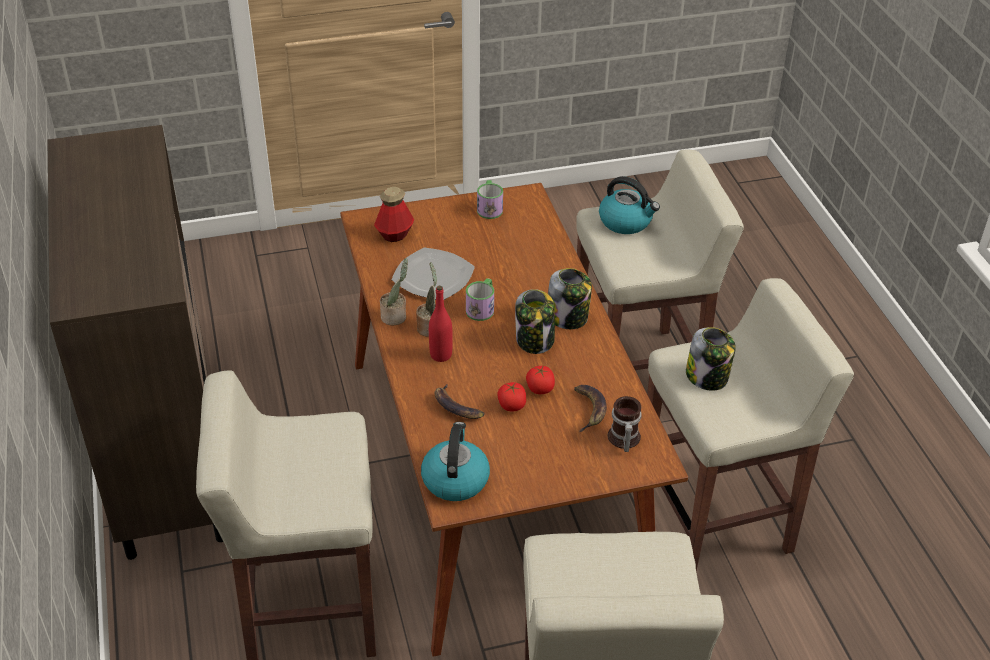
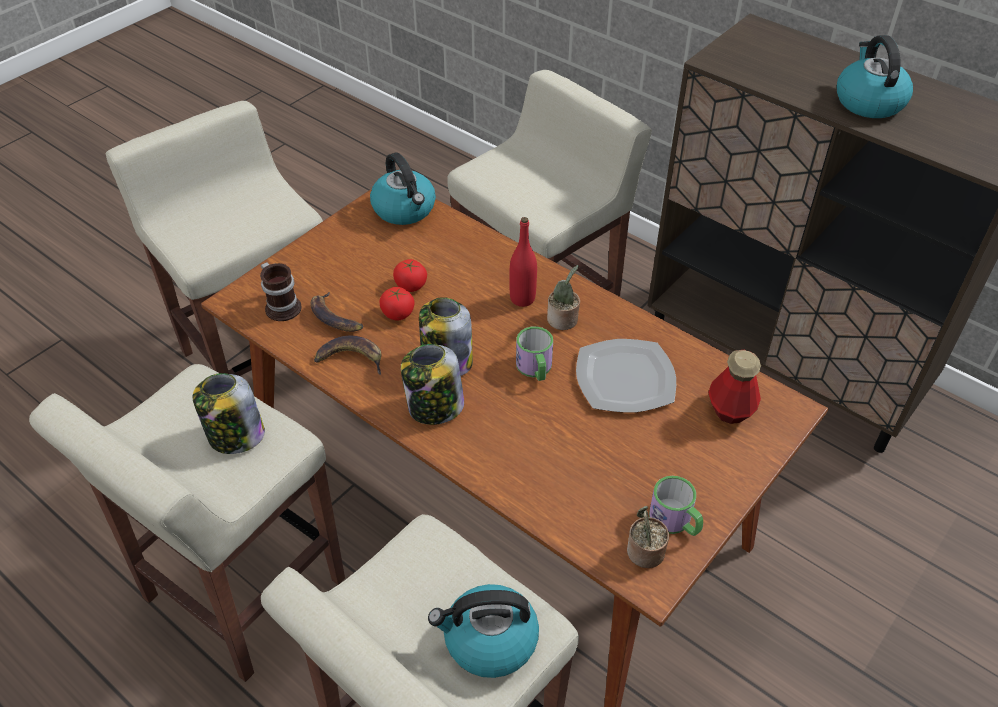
camera: 145 degrees right, 5 degrees up
potted plant [380,258,408,326] -> potted plant moved to [627,506,669,568]
banana [435,384,485,419] -> banana moved to [314,336,382,375]
none -> kettle [837,35,913,118]

